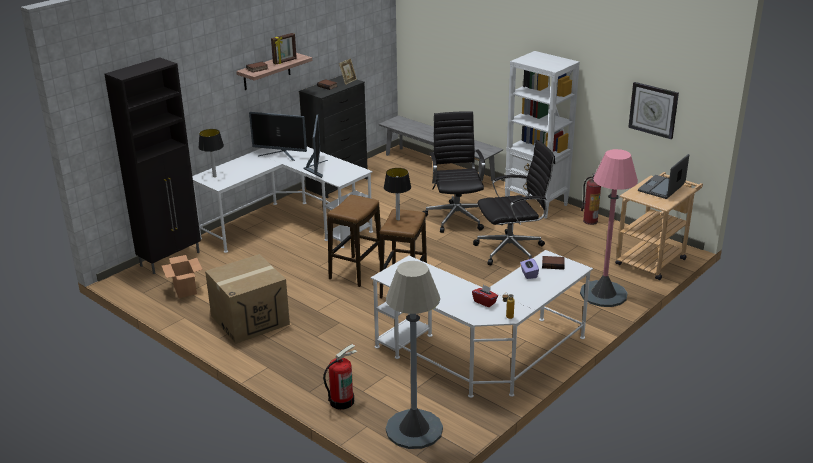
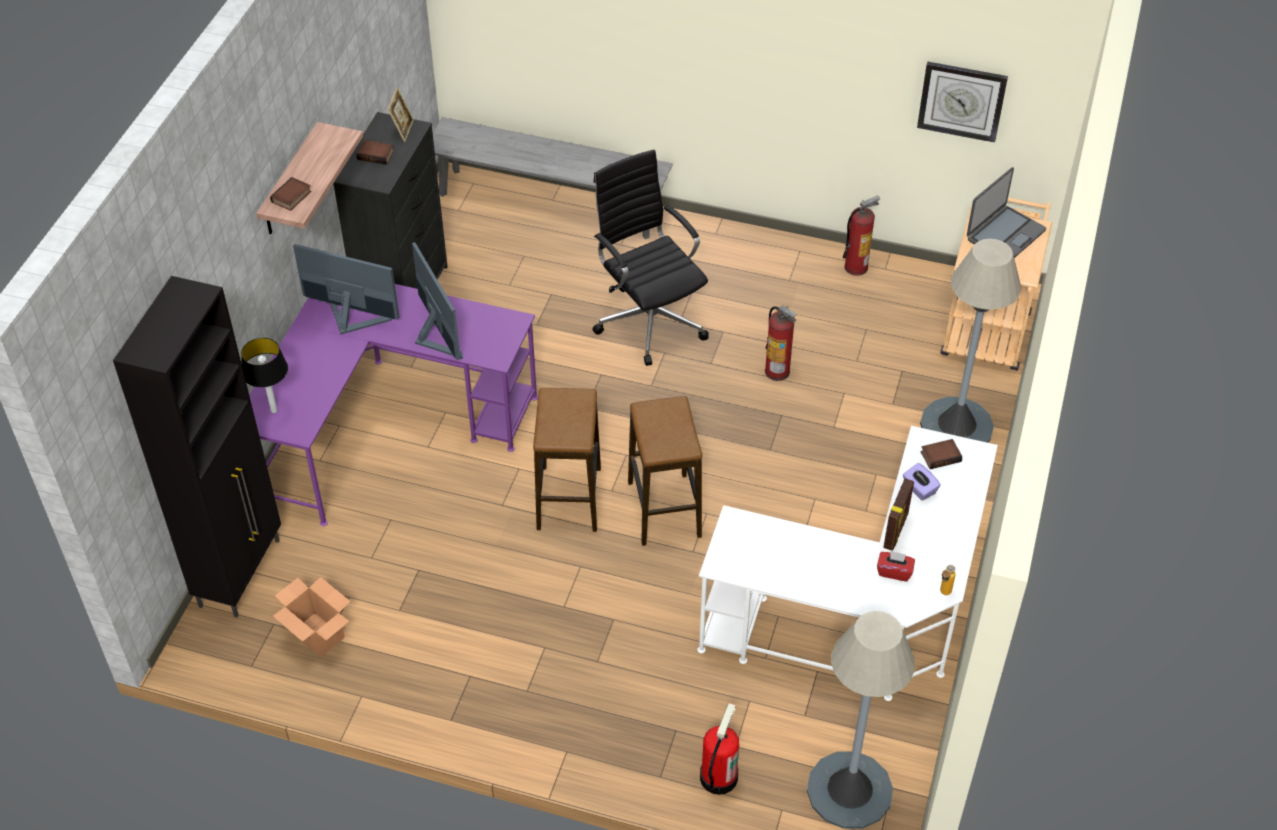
camera: 25 degrees left, 20 degrees up
white desk [192,147,373,253] -> purple desk [249,284,538,526]
cardboard box [205,254,290,344] -> none
monitor [249,112,307,161] -> monitor turned 150 degrees counterclockwise [293,244,399,334]
picture frame [271,33,297,65] -> picture frame moved to [883,478,914,551]
table lamp [384,168,411,220] -> none
black office chair [473,140,555,265] -> fire extinguisher [765,305,797,381]
white bookcase [505,51,580,219] -> none
pink floor lamp [580,149,638,307] -> grey floor lamp [920,239,1021,443]
laptop [638,154,689,199] -> laptop turned 150 degrees counterclockwise [967,167,1046,258]

